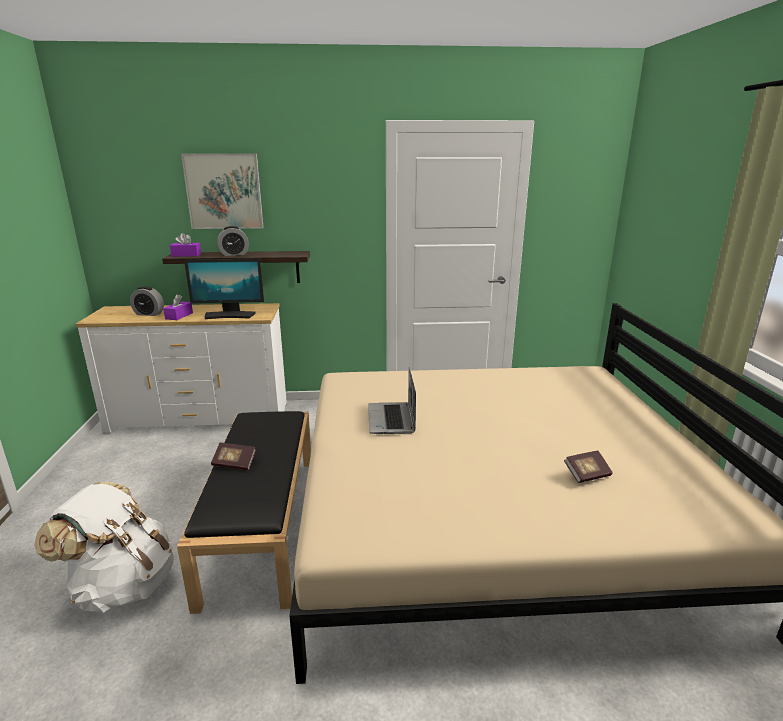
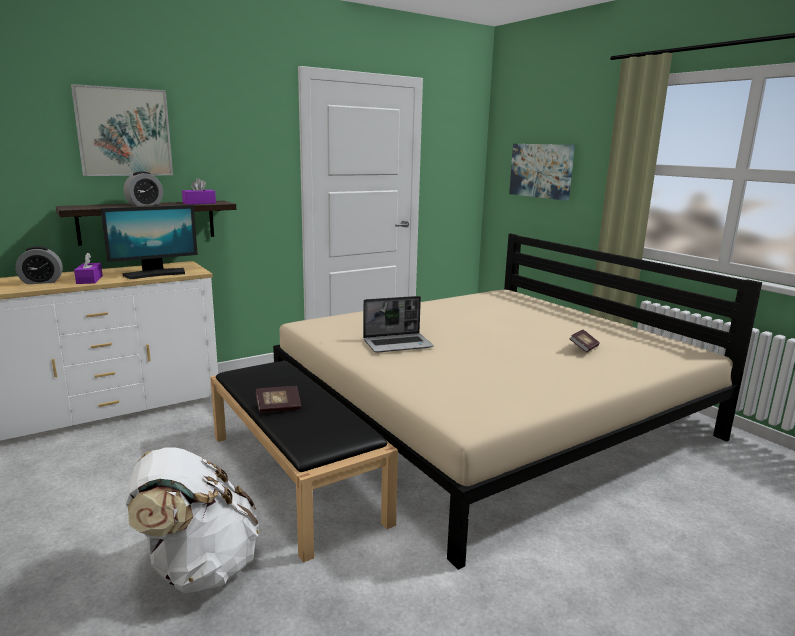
camera: 30 degrees left, 5 degrees down
purple tissue box [170,233,201,257] -> purple tissue box moved to [182,178,216,205]
laptop [368,367,416,434] -> laptop turned 75 degrees counterclockwise [363,296,434,353]
none -> picture [509,144,575,201]

